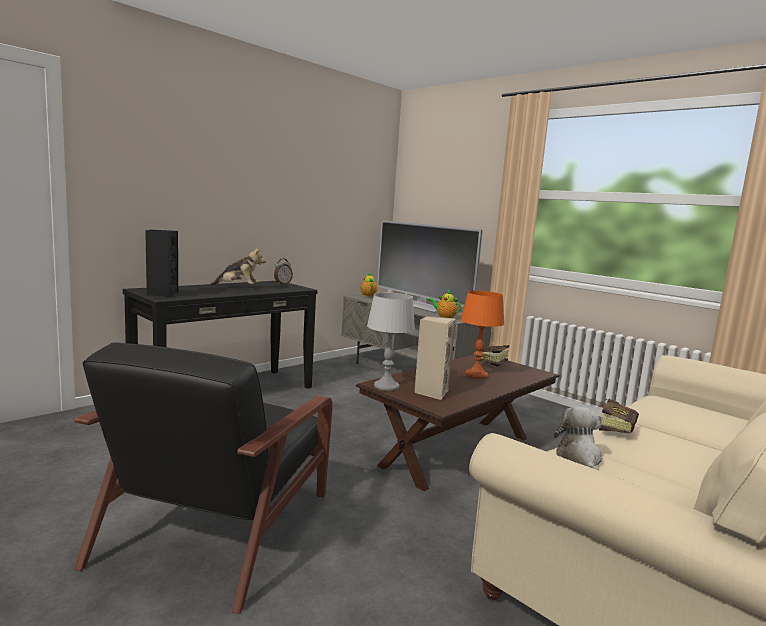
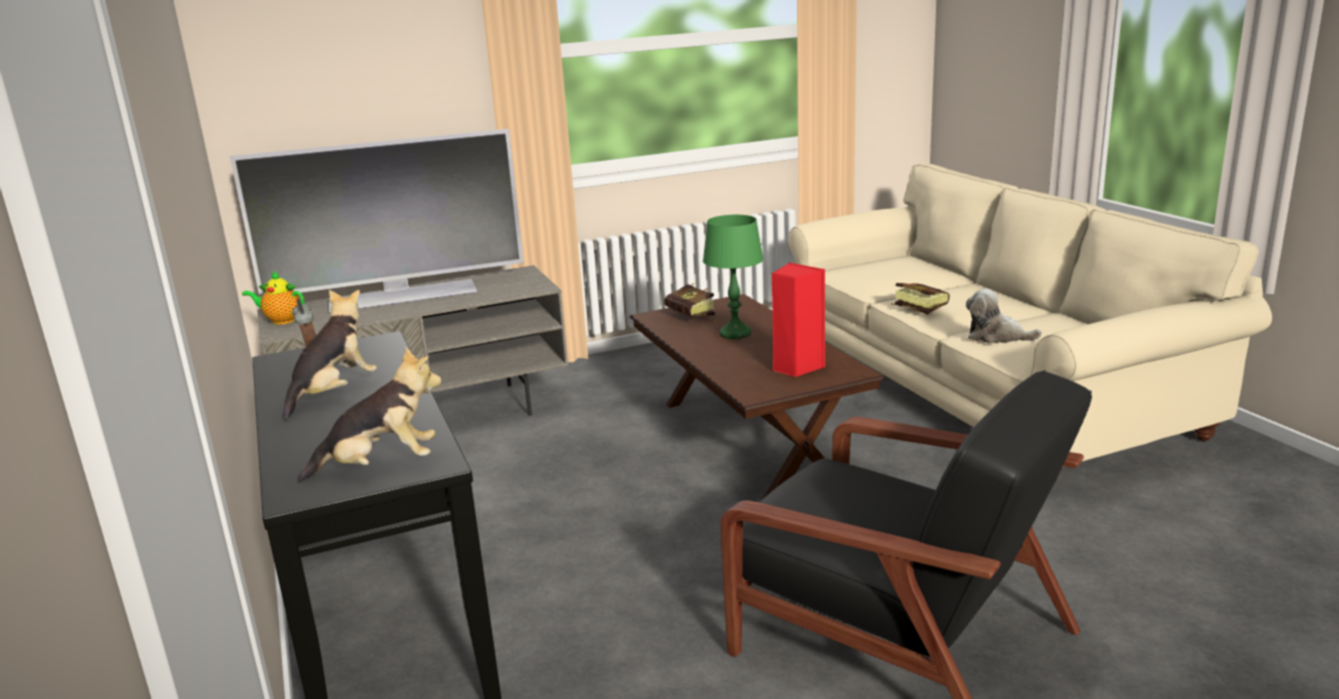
camera: 65 degrees left, 10 degrees up
black speaker [145,230,178,297] -> plush toy [297,347,441,482]
grey table lamp [367,293,415,391] -> none
beige speaker [414,316,456,400] -> red speaker [771,263,825,377]
teapot [428,289,461,318] -> none
orange table lamp [461,291,504,379] -> green table lamp [703,215,764,339]

